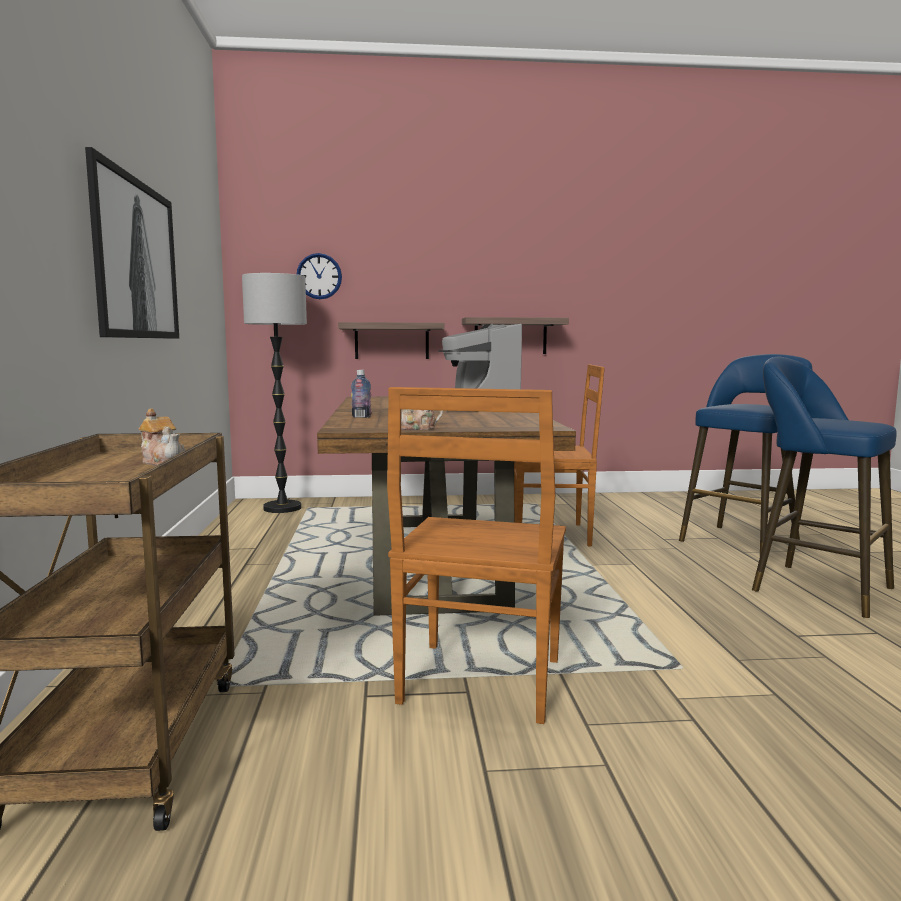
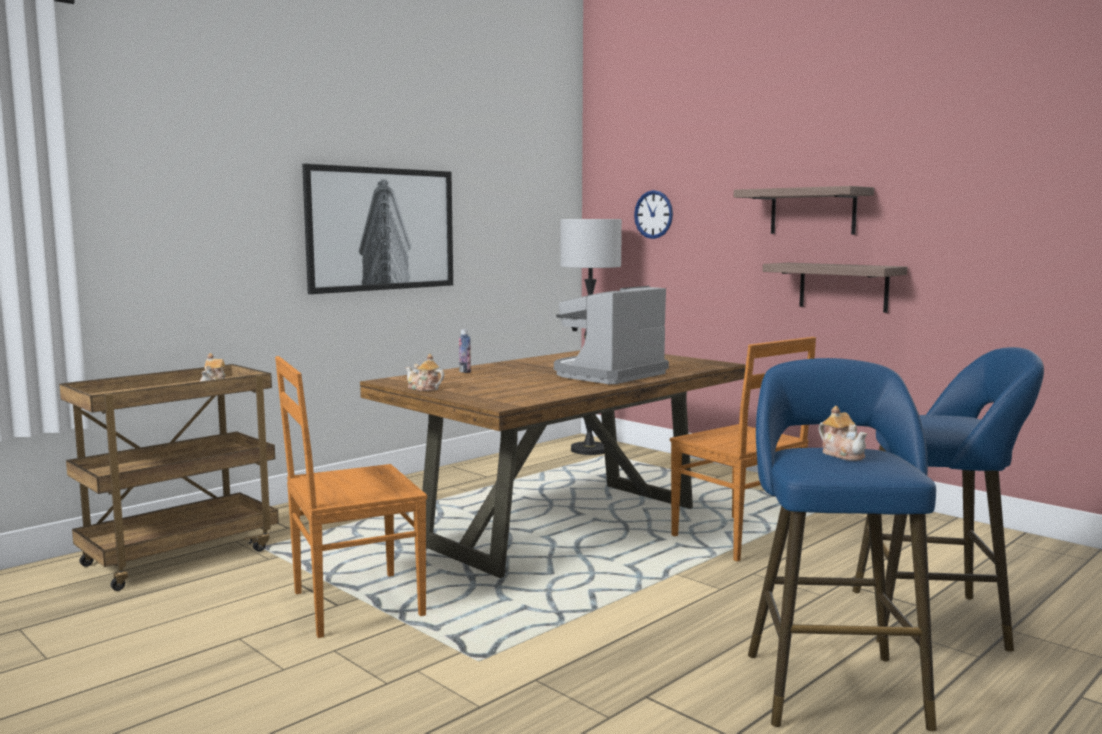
camera: 50 degrees right, 0 degrees up
shelf [338,322,445,359] -> shelf moved to [734,186,874,234]
none -> teapot [819,406,867,461]

